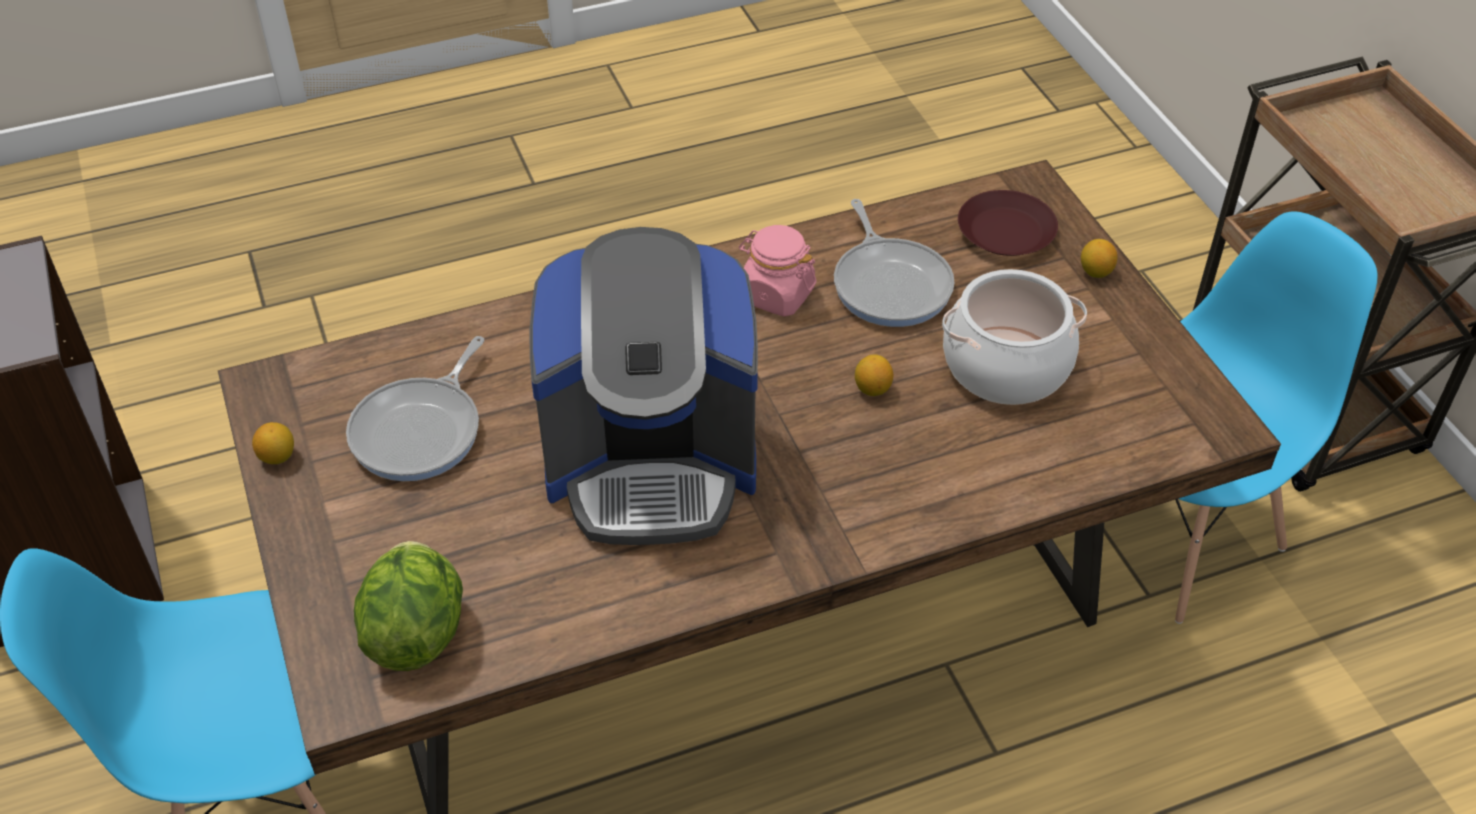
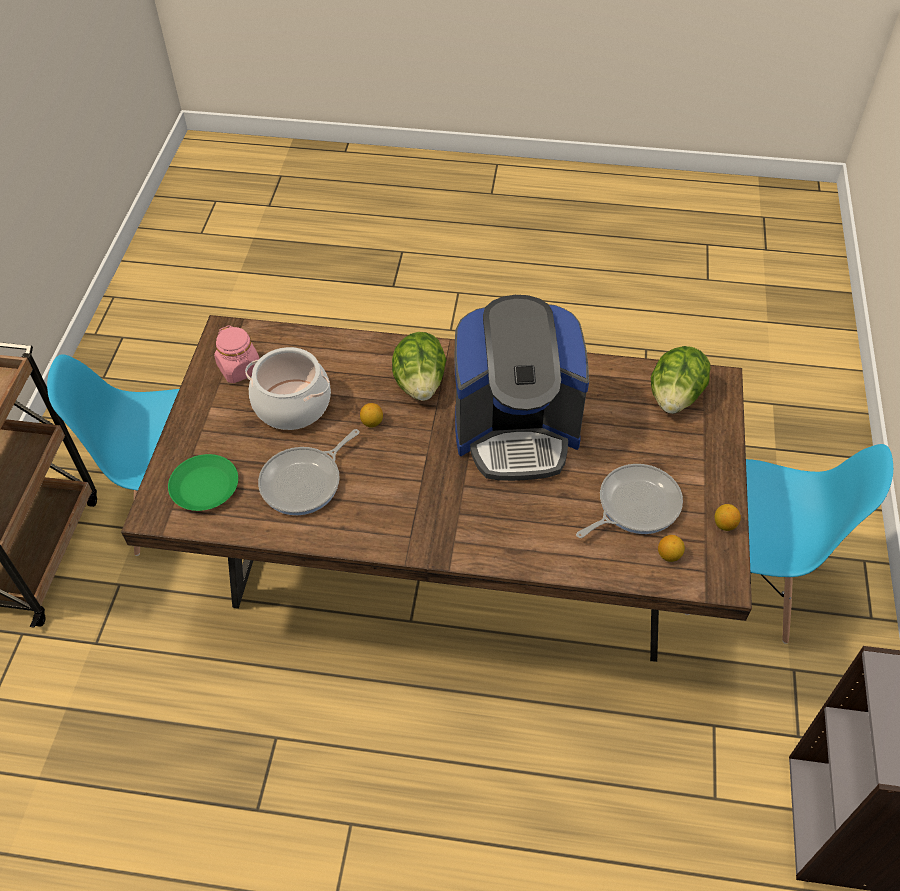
camera: 150 degrees left, 5 degrees up
coffee machine [530,227,758,545] -> coffee machine turned 150 degrees clockwise [455,295,589,481]
pink jar [739,225,816,317] -> pink jar moved to [214,325,260,383]
frying pan [834,199,954,327] -> frying pan turned 150 degrees counterclockwise [258,429,360,515]
brown plate [958,190,1058,256] -> green plate [168,454,238,511]
lemon [1081,239,1118,278] -> lemon moved to [658,535,685,562]
none -> lettuce [392,332,446,401]

